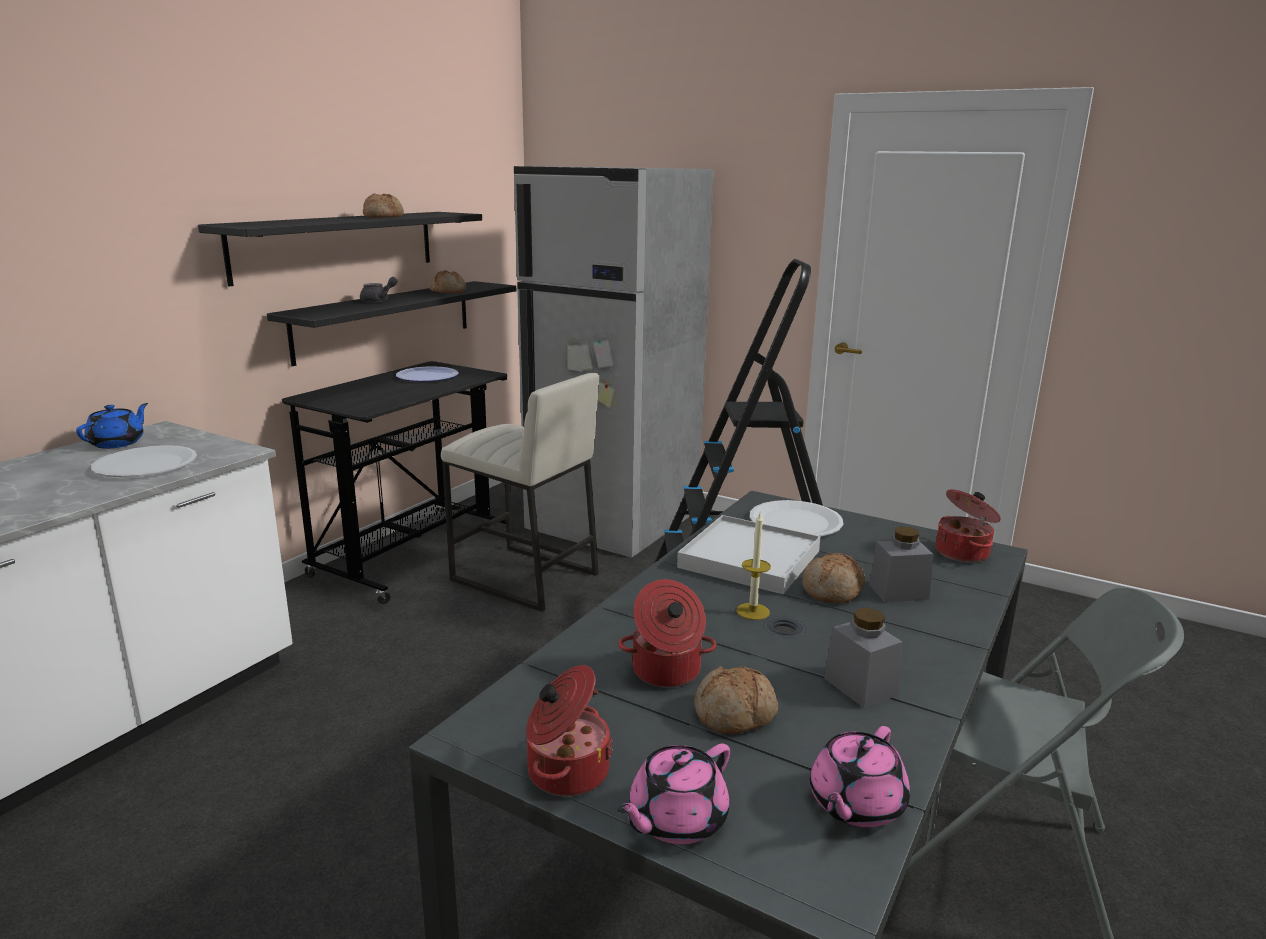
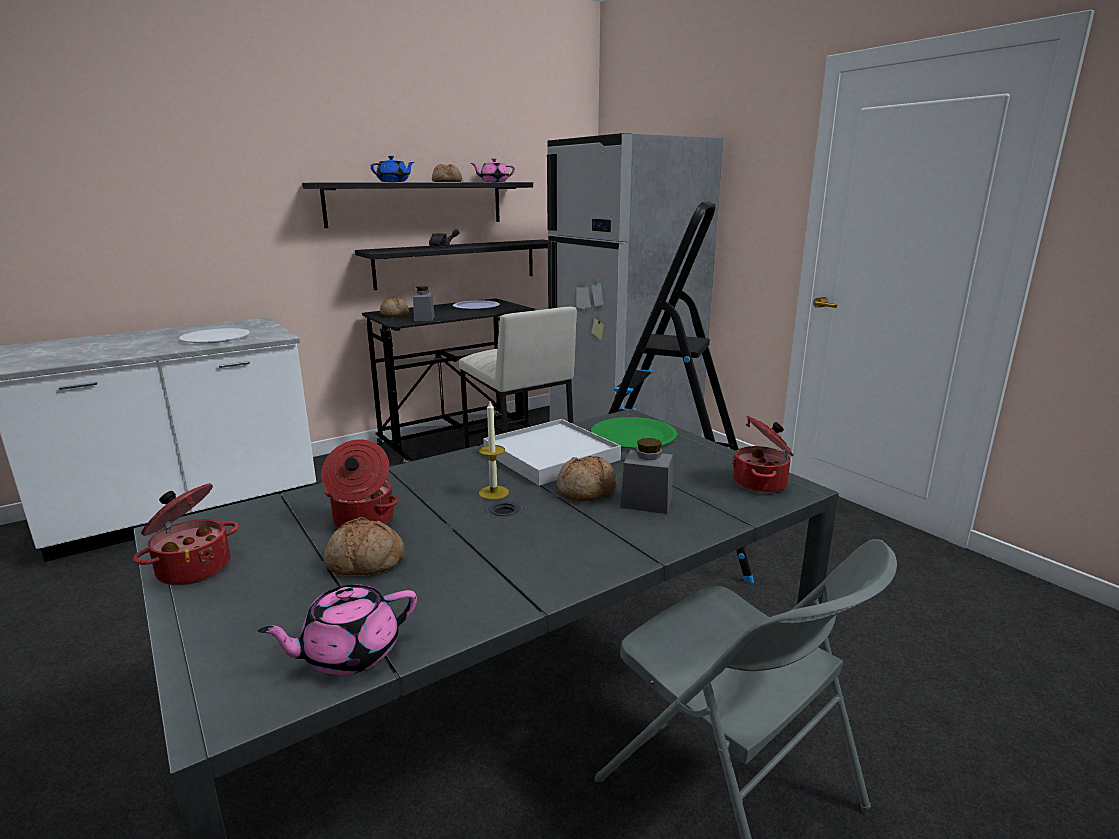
camera: 25 degrees right, 0 degrees up
blue teapot [76,403,148,449] -> blue teapot moved to [371,156,414,182]
bread [429,270,466,293] -> bread moved to [380,297,409,317]
pink teapot [617,743,730,845] -> pink teapot moved to [471,158,515,182]
white plate [750,500,843,536] -> green plate [591,417,677,449]
grey jar [824,608,903,708] -> grey jar moved to [413,286,435,321]

